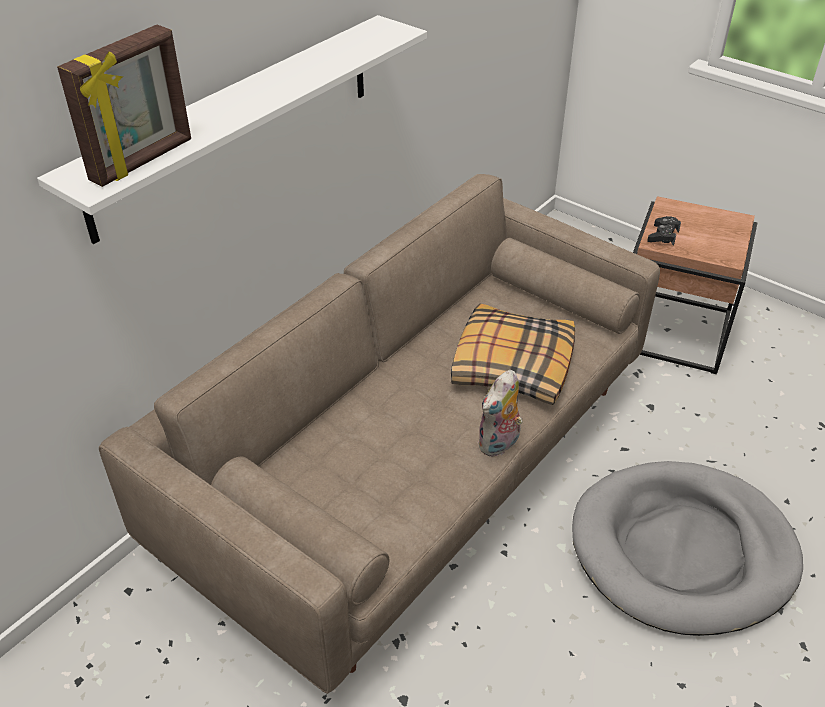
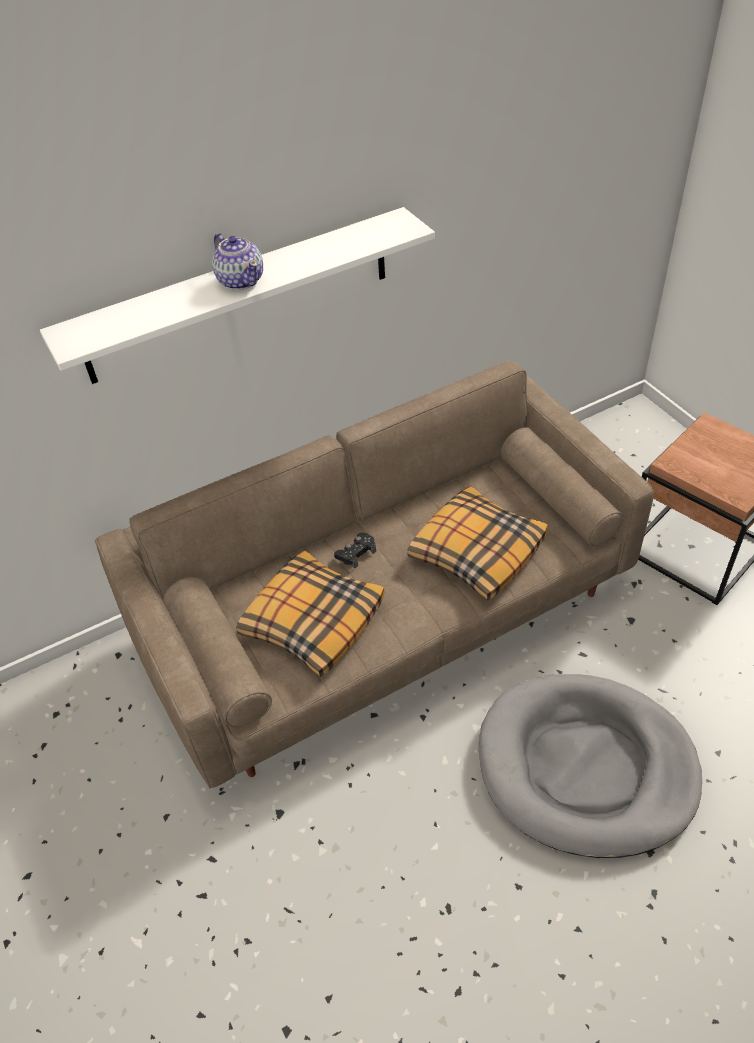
camera: 25 degrees right, 5 degrees up
picture frame [57,25,191,187] -> none
plush toy [477,370,523,457] -> none
black game controller [647,216,681,246] -> black game controller moved to [334,532,376,569]
none -> teapot [212,233,263,290]
none -> pillow [236,550,384,677]

